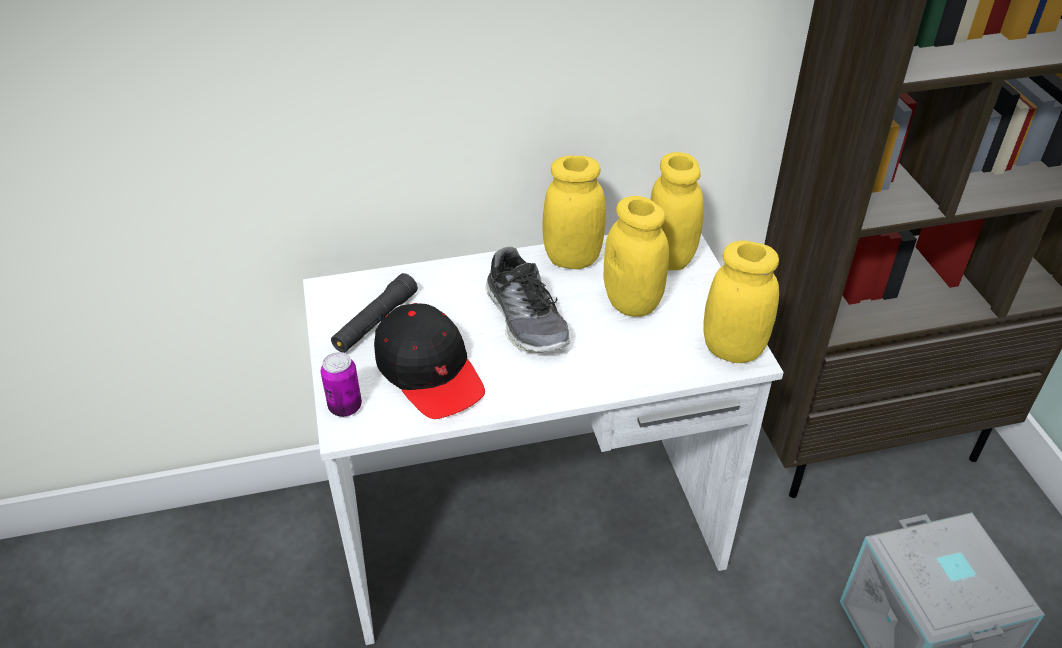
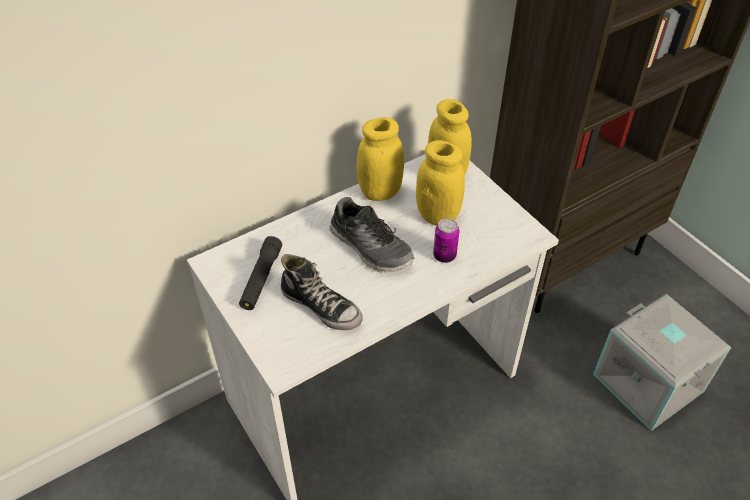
camera: 20 degrees left, 5 degrees up
can [321,352,362,417] -> can moved to [433,218,459,263]
black cap [374,303,485,419] -> shoe [281,254,363,330]
yellow jar [703,241,779,363] -> none

